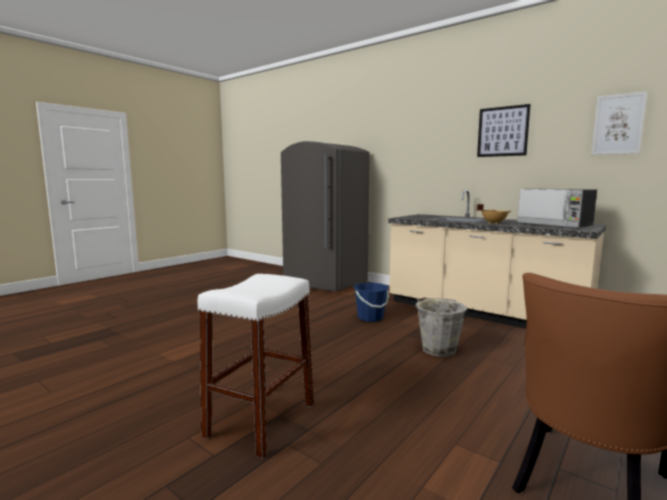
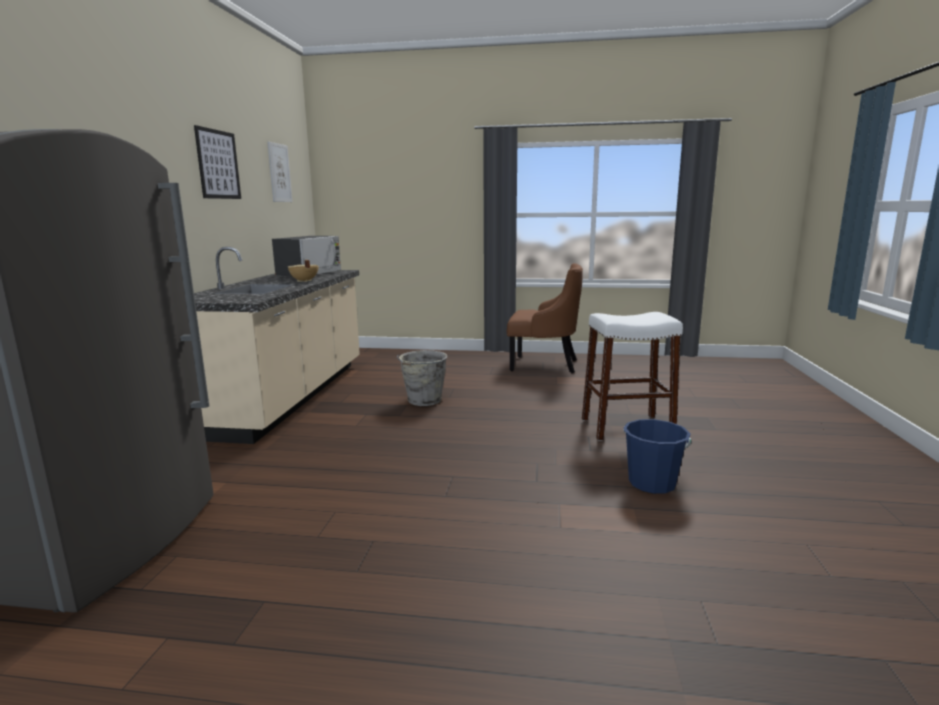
camera: 120 degrees left, 5 degrees up
blue bucket [353,283,389,322] -> blue bucket moved to [623,419,691,494]

